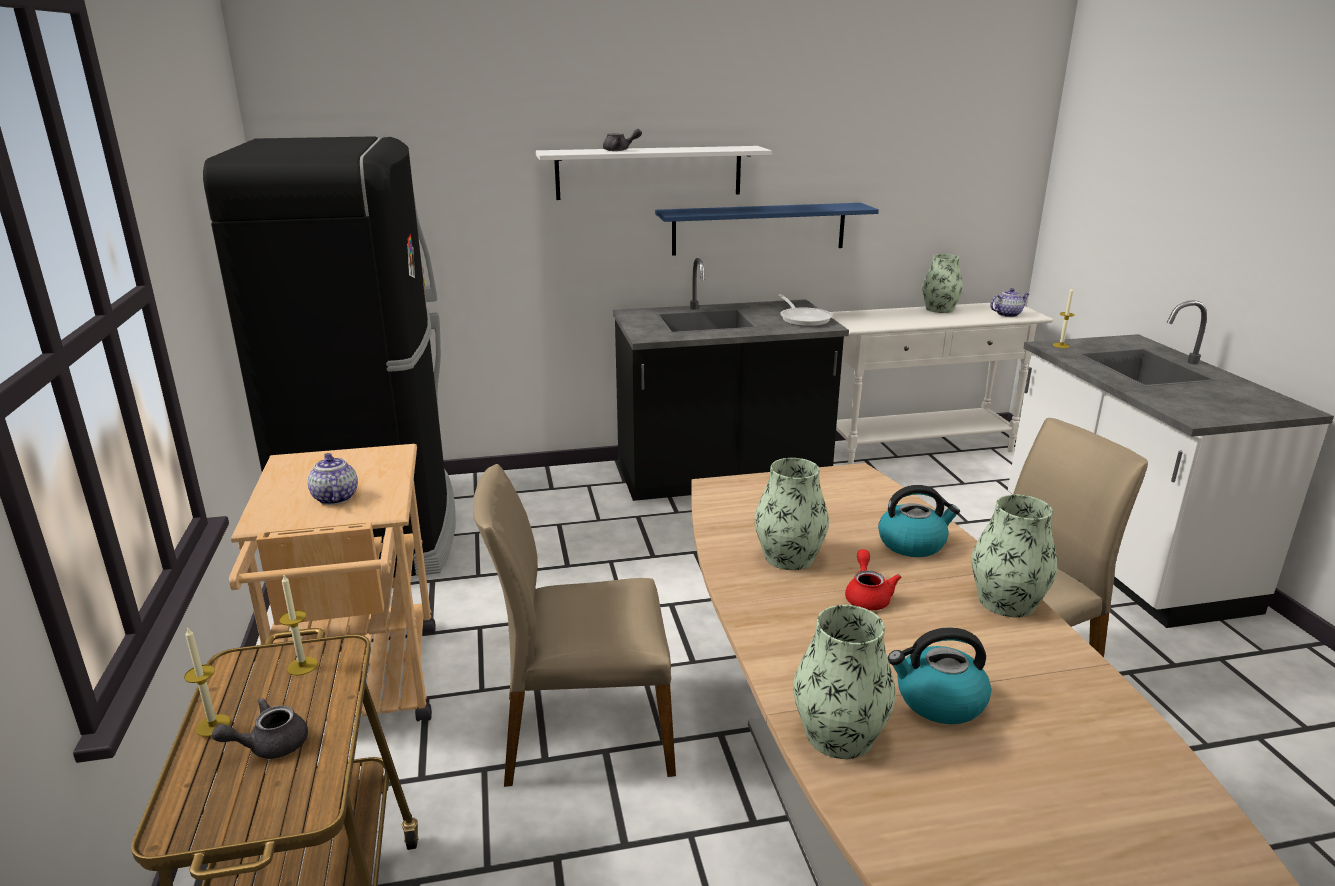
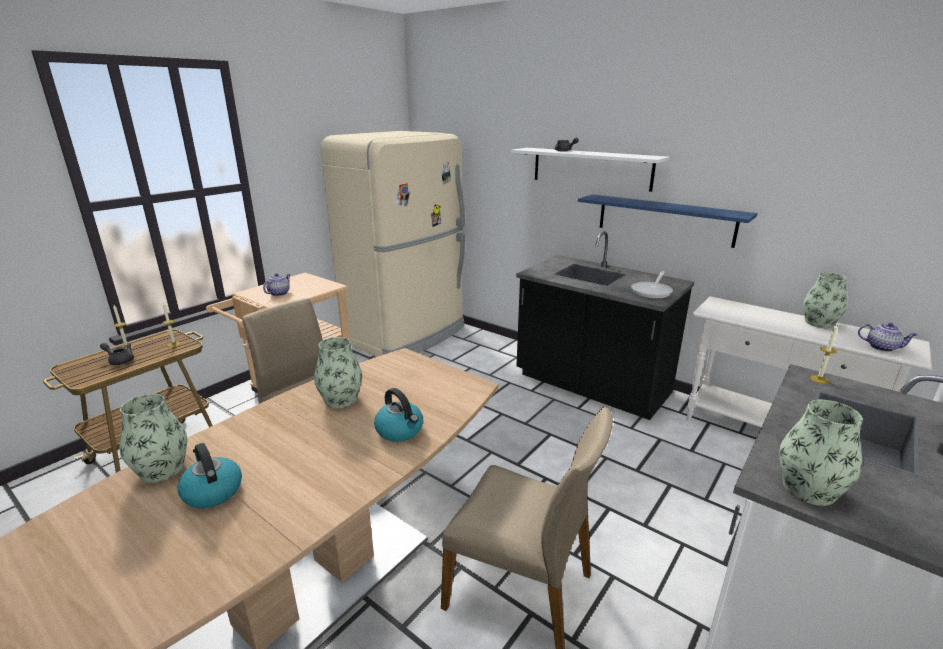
camera: 50 degrees right, 0 degrees up
black fridge [203,136,456,578] -> beige fridge [321,131,465,357]
red teapot [845,549,901,610] -> none
vase [972,495,1058,617] -> vase moved to [779,400,863,506]

